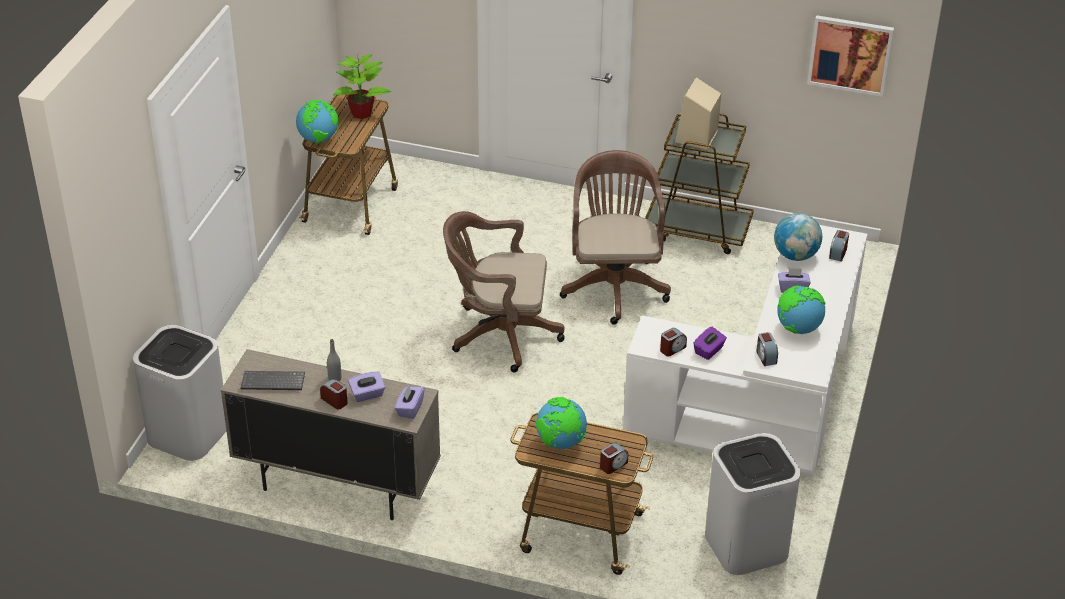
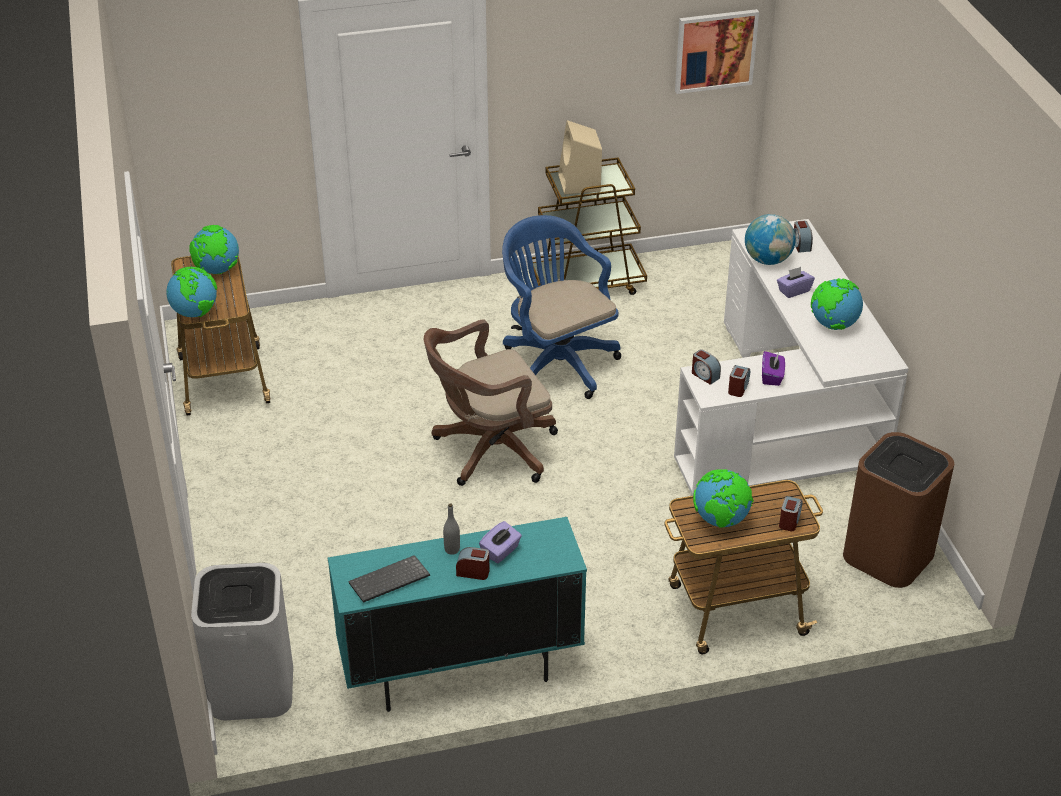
camera: 30 degrees left, 0 degrees up
beige cabinet [221,349,441,520] -> turquoise cabinet [328,517,587,712]
potted plant [333,54,391,119] -> globe [189,225,239,274]
purple tissue box [395,385,425,419] -> none
brown office chair [560,150,671,325] -> blue office chair [502,215,621,399]
white trash can [705,433,801,575] -> brown trash can [843,432,954,588]
alarm clock [756,332,778,366] -> alarm clock moved to [692,349,721,385]

